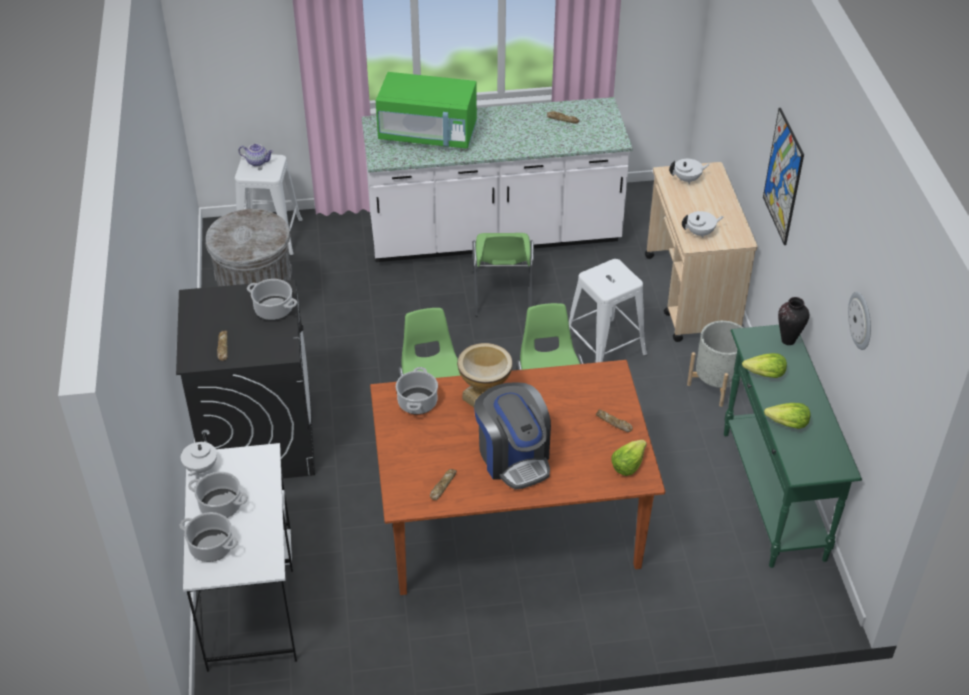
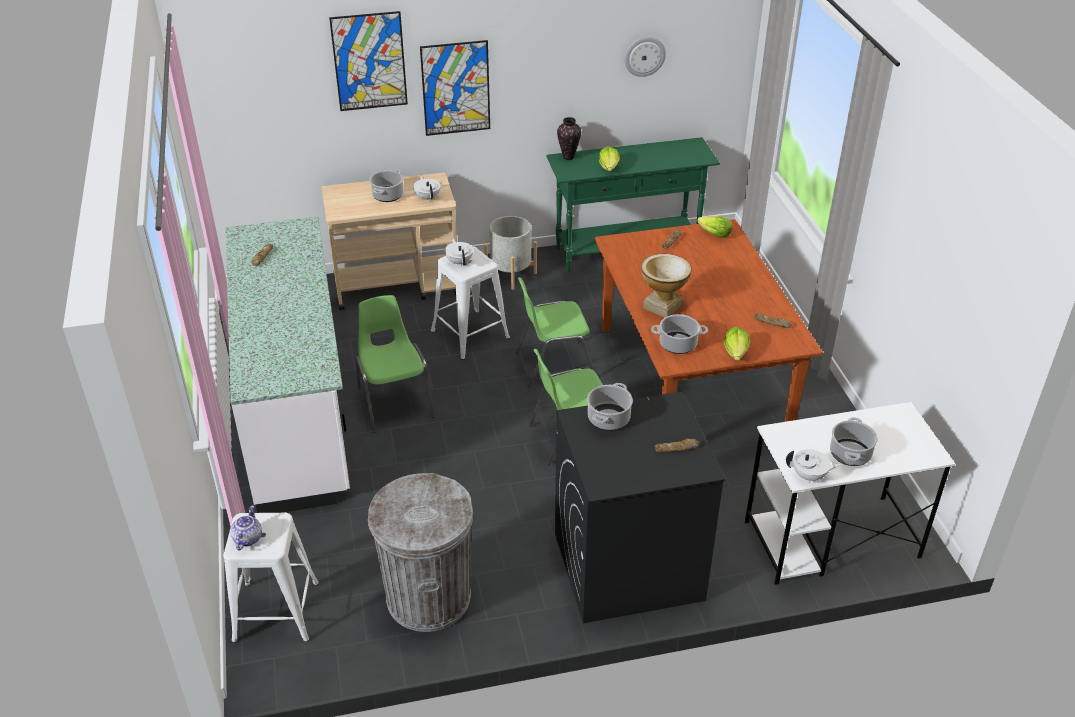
camera: 95 degrees left, 5 degrees down
cooking pot [179,512,238,562] -> cooking pot moved to [369,170,404,202]
green microwave [376,72,477,149] -> none
green chair [472,233,534,316] -> green chair turned 105 degrees counterclockwise [356,295,434,433]
coffee machine [474,382,551,490] -> none
white teapot [669,159,710,184] -> white teapot moved to [445,238,473,266]
lettuce [764,403,810,429] -> lettuce moved to [724,327,750,361]
none -> picture [329,11,408,111]

